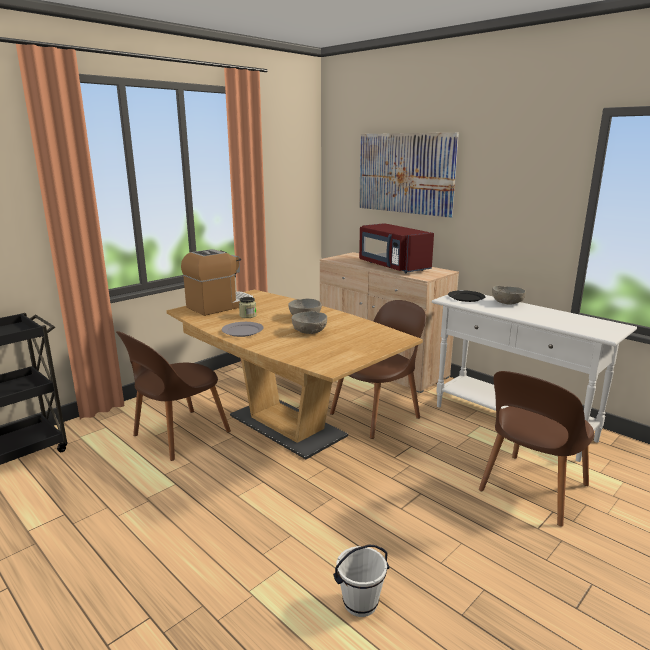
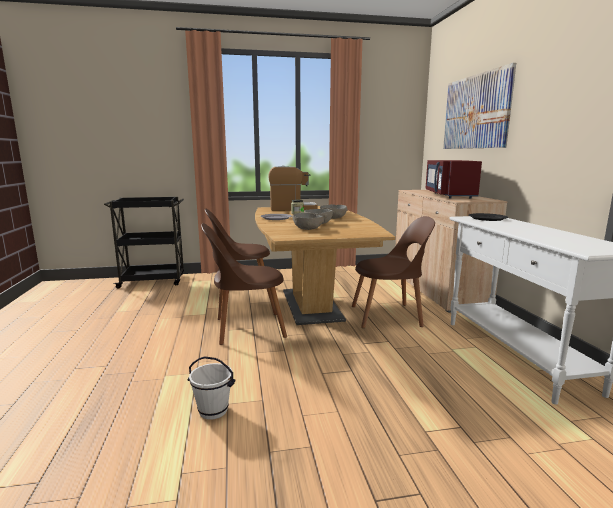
camera: 35 degrees right, 5 degrees down
brown chair [479,371,594,527] -> brown chair moved to [201,223,287,345]
grey bowl [492,286,526,305] -> grey bowl moved to [292,213,324,230]

